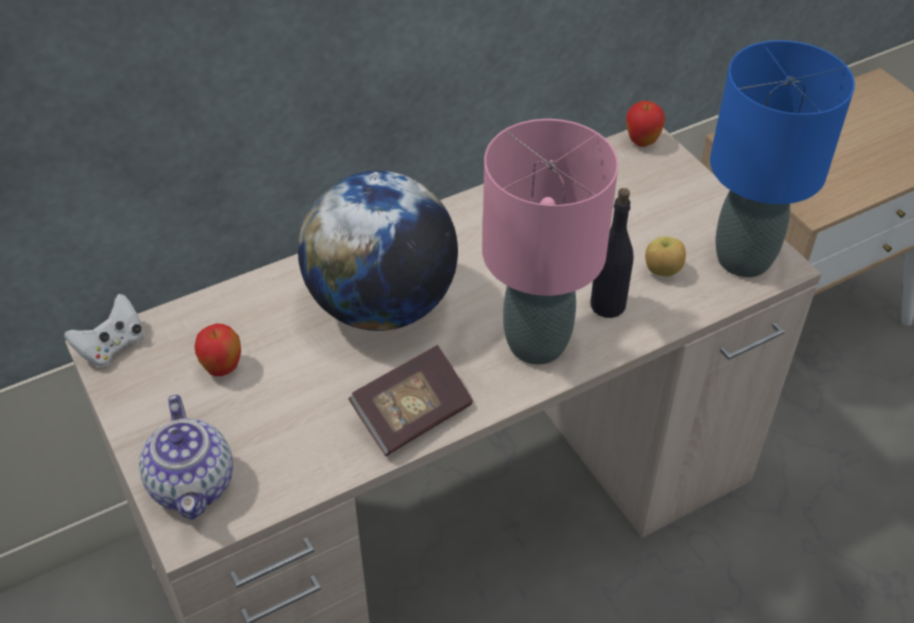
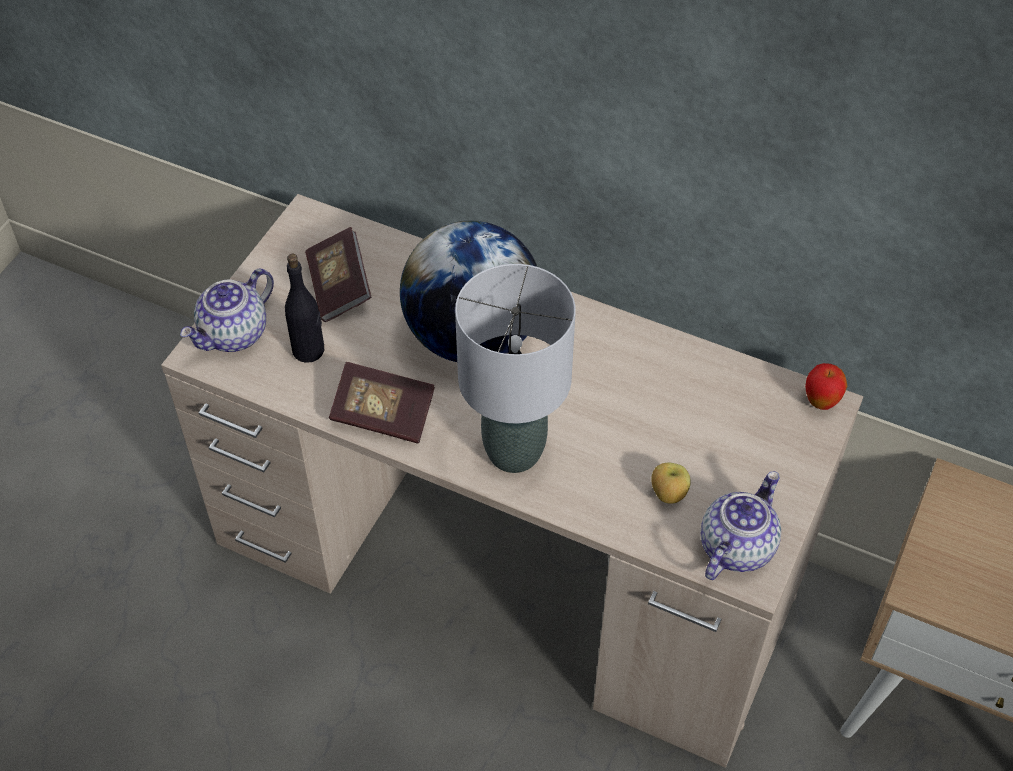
camera: 55 degrees right, 5 degrees up
white game controller [65,294,144,367] -> none
apple [194,323,241,376] -> book [305,227,371,322]
pink table lamp [482,119,619,364] -> grey table lamp [455,264,576,473]
black bottle [591,188,634,318] -> black bottle moved to [285,254,324,363]
blue table lamp [710,40,855,277] -> teapot [701,471,781,580]

